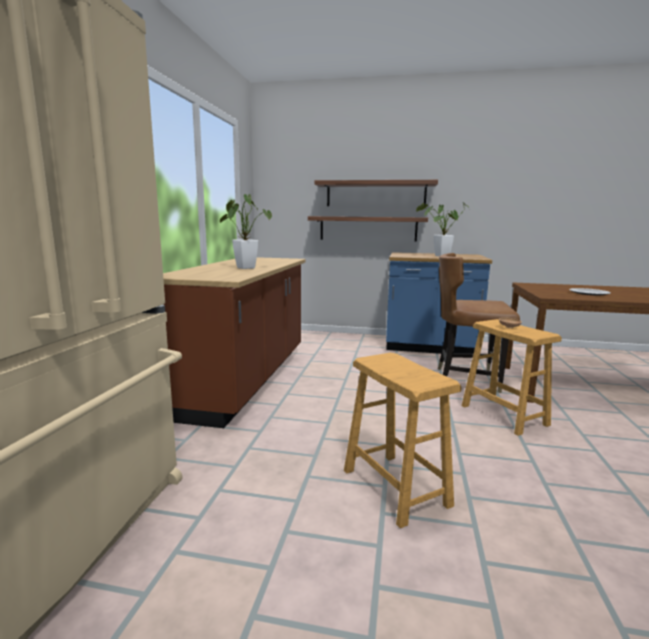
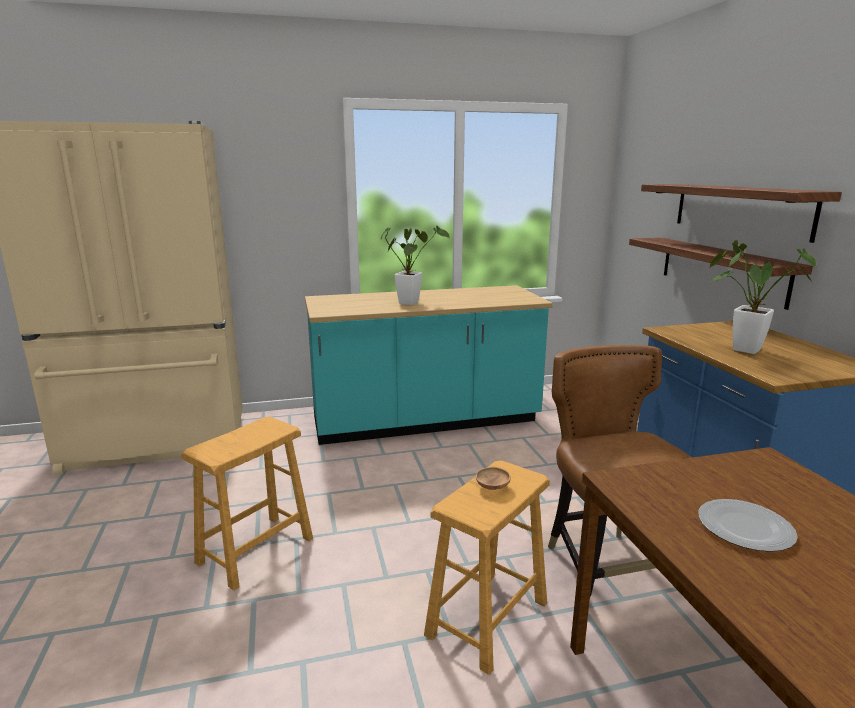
camera: 65 degrees right, 5 degrees up
brown counter [163,257,306,428] -> turquoise counter [305,285,553,445]

